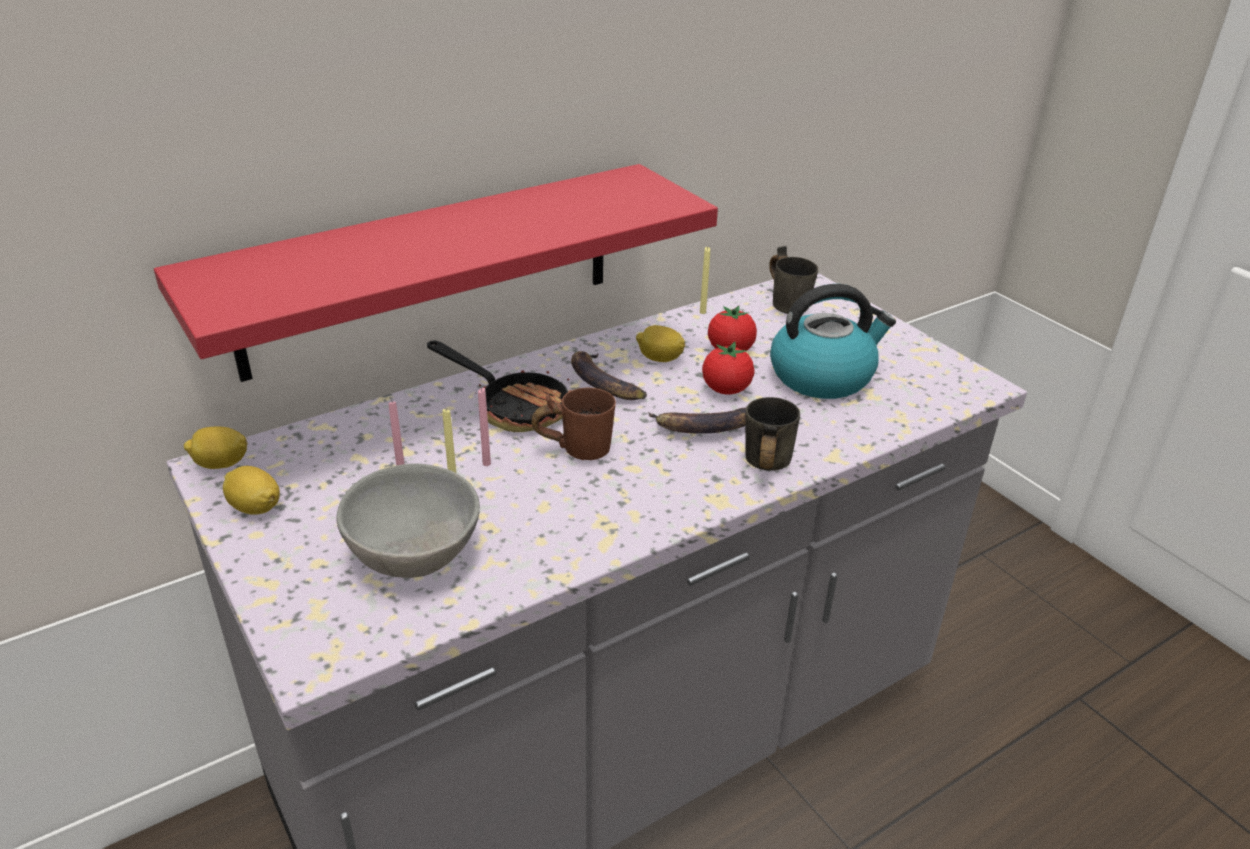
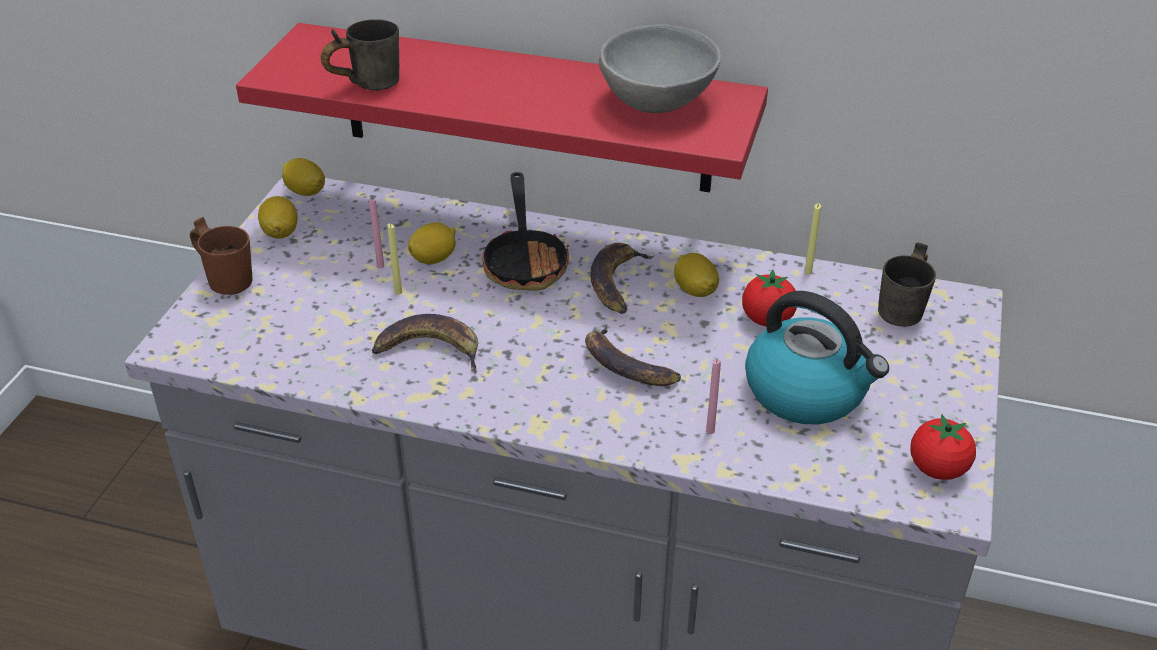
camera: 50 degrees right, 5 degrees up
grey bowl [337,463,480,578] -> grey bowl moved to [599,24,721,113]
pink candle [478,388,491,466] -> pink candle moved to [706,360,721,434]
brown mug [531,388,616,460] -> brown mug moved to [190,217,252,295]
tomato [702,342,754,395] -> tomato moved to [910,414,976,480]
grey mug [745,397,800,471] -> grey mug moved to [321,19,399,91]
none -> banana [372,314,478,374]
none -> lemon [408,222,456,264]

